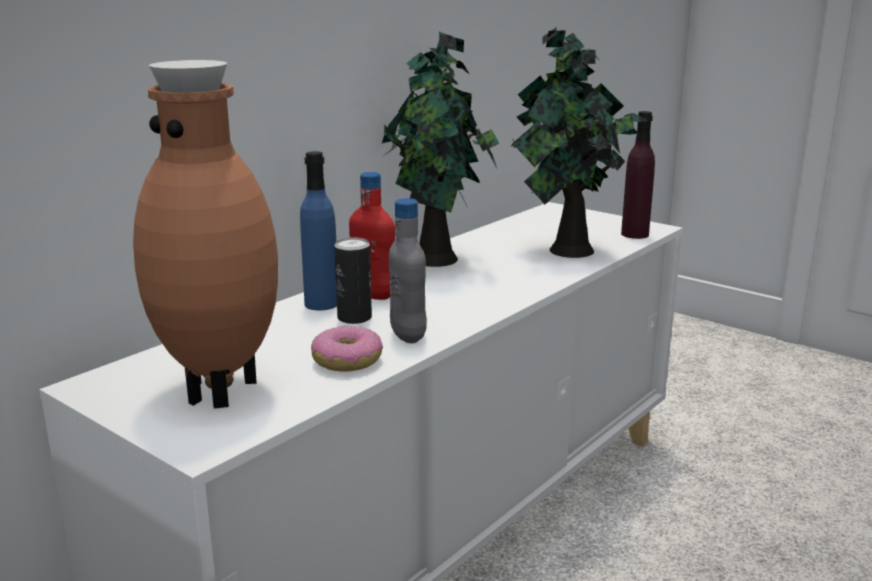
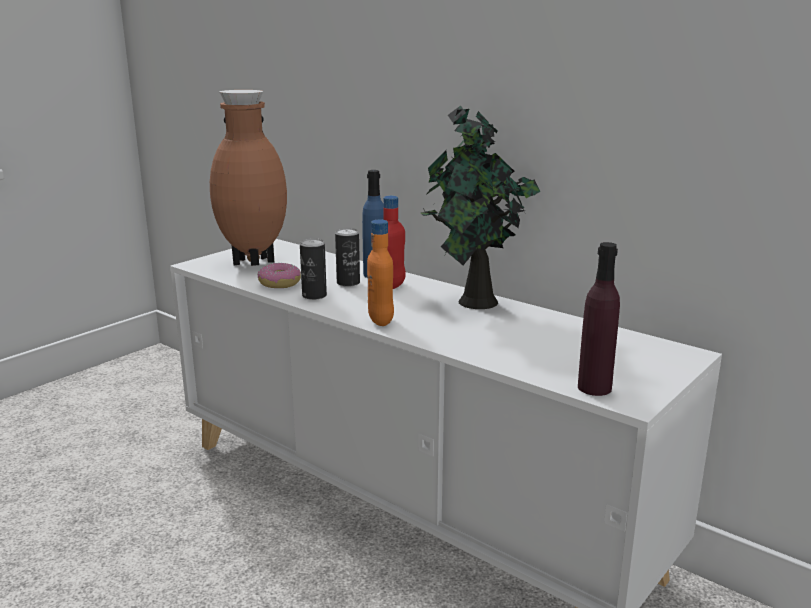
camera: 90 degrees right, 0 degrees up
grey bottle [389,198,427,343] -> can [300,238,327,300]
potted plant [510,27,648,258] -> none
none -> orange bottle [367,220,394,326]

